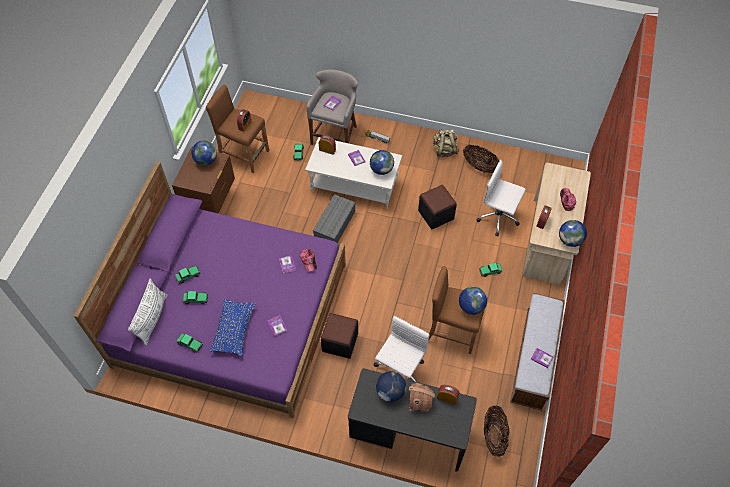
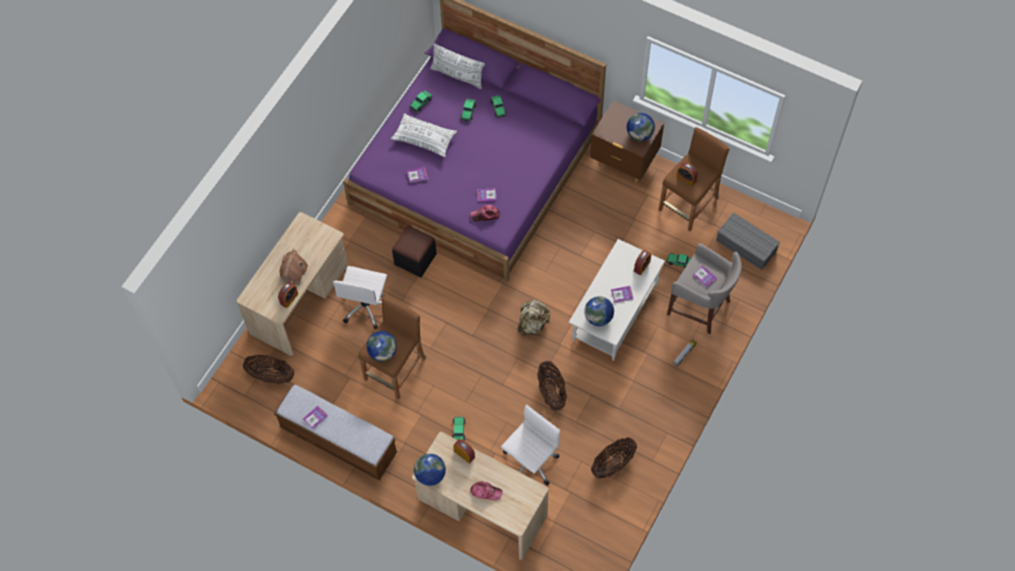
camera: 105 degrees right, 5 degrees up
blue pillow [209,299,255,357] -> white pillow [391,113,457,157]
grey storage box [313,194,356,243] -> grey storage box moved to [716,213,780,270]
black desk [348,369,477,472] -> beige desk [236,212,348,356]
white office chair [374,316,430,382] -> white office chair turned 60 degrees clockwise [333,266,387,329]
globe [376,371,406,402] -> none
black ottoman [418,185,457,229] -> basket [537,361,567,410]
beige backpack [433,129,459,157] -> beige backpack moved to [518,300,550,336]

